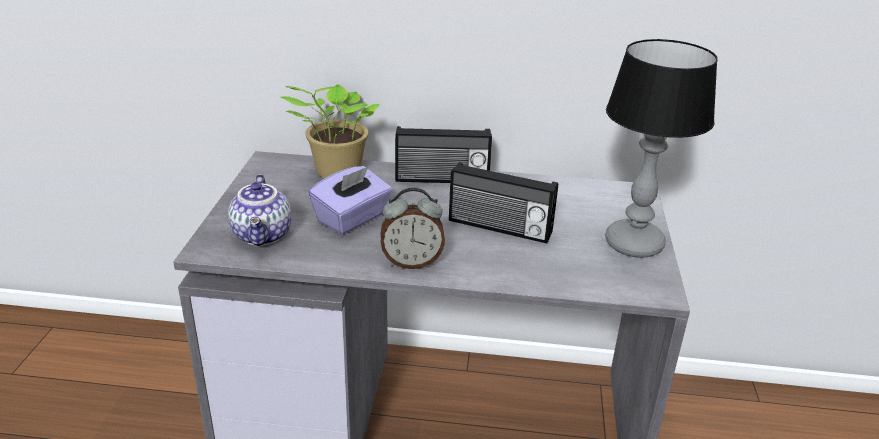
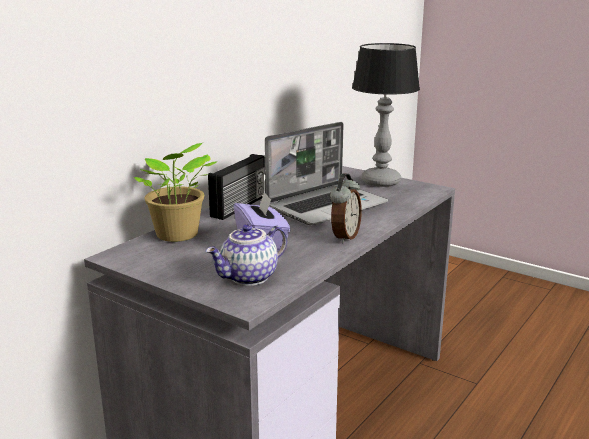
camera: 60 degrees left, 10 degrees down
teapot [228,174,291,246] -> teapot turned 120 degrees clockwise [206,224,287,286]
radio [449,162,558,243] -> laptop [265,122,388,225]

